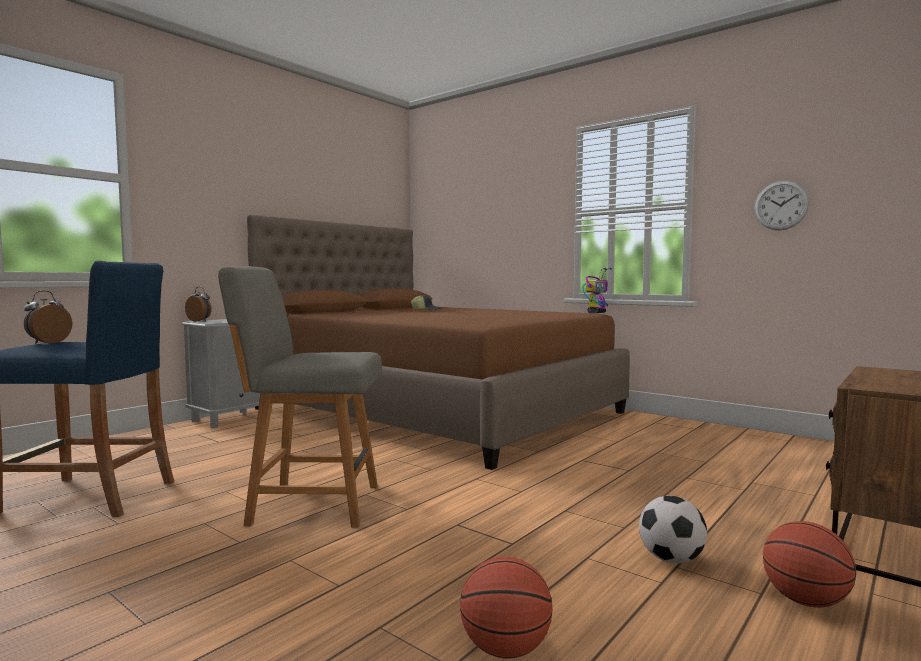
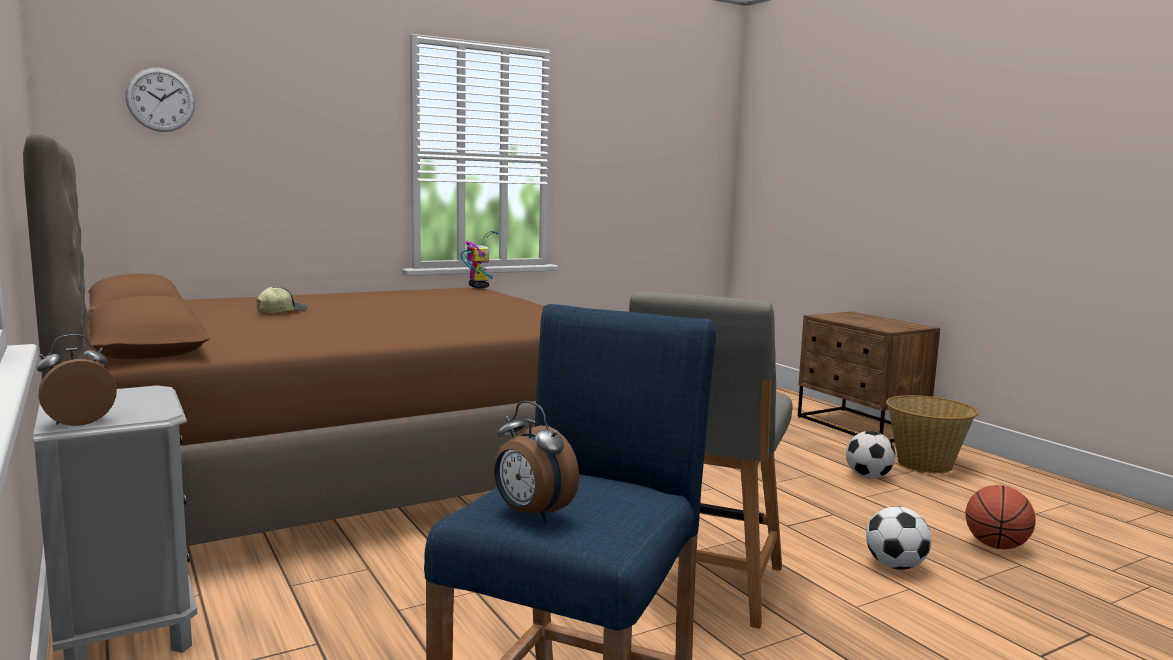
camera: 70 degrees left, 5 degrees up
wall clock [754,181,810,230] -> wall clock moved to [125,68,195,132]
basketball [763,521,856,608] -> basket [886,395,979,474]
none -> football [866,506,931,570]

